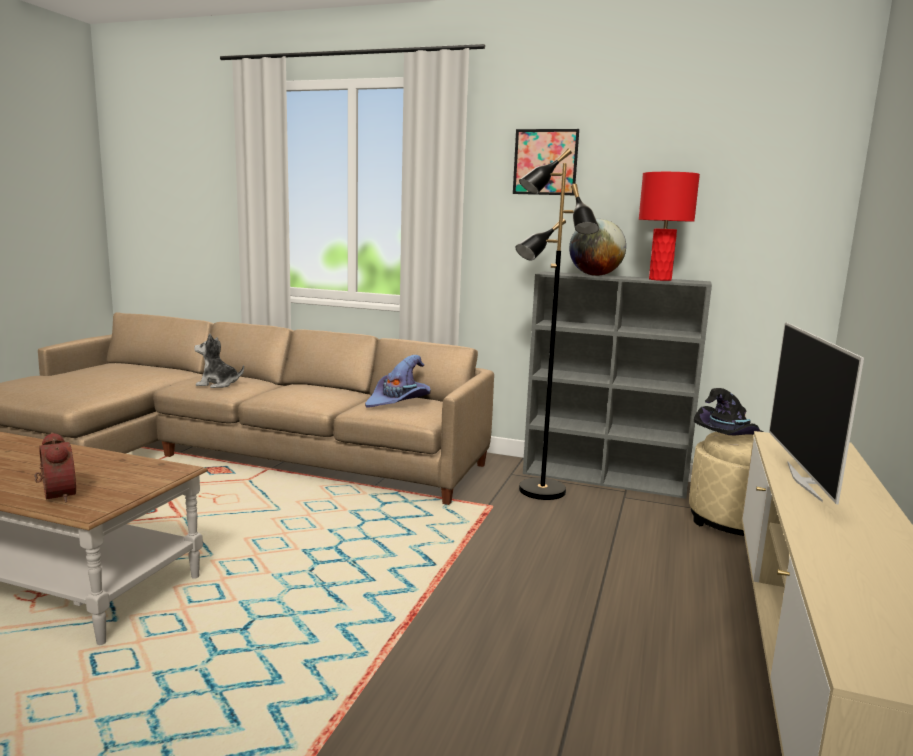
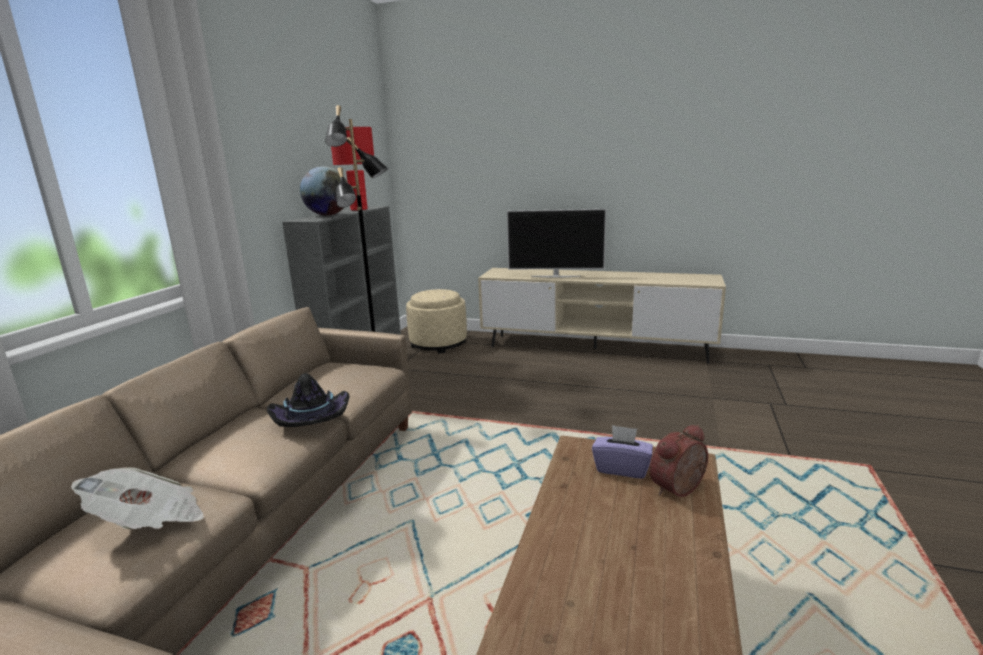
camera: 90 degrees left, 5 degrees up
plush toy [194,333,244,388] -> newspaper [71,467,204,530]
purple hat [365,355,430,407] -> none
picture [513,129,579,195] -> none
black hat [694,388,764,435] -> black hat moved to [267,373,350,427]
none -> purple tissue box [592,425,653,479]

